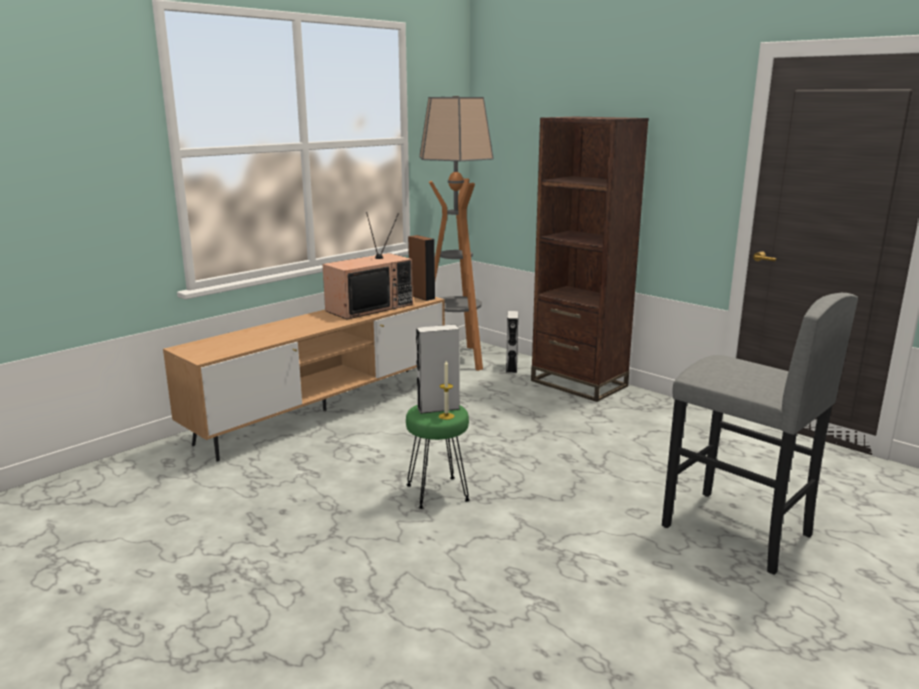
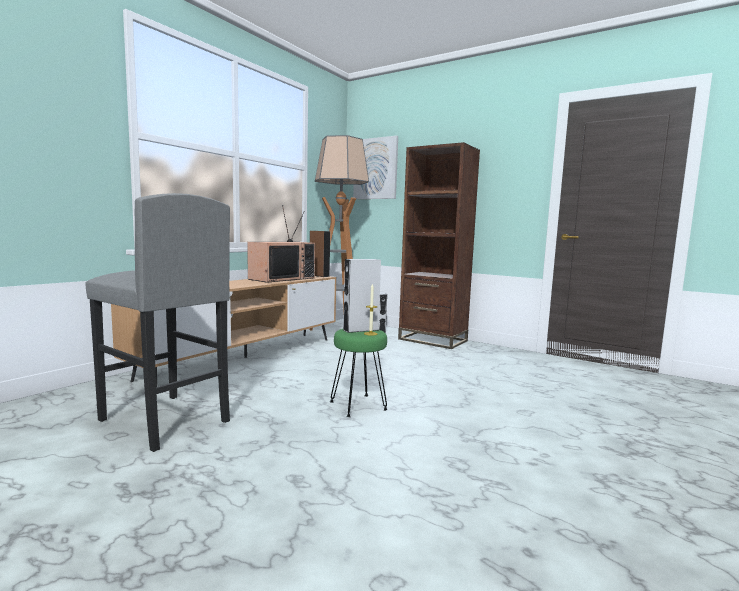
camera: 10 degrees left, 10 degrees down
grey stool [662,293,858,575] -> grey stool moved to [85,193,230,452]
none -> picture [353,135,398,199]

